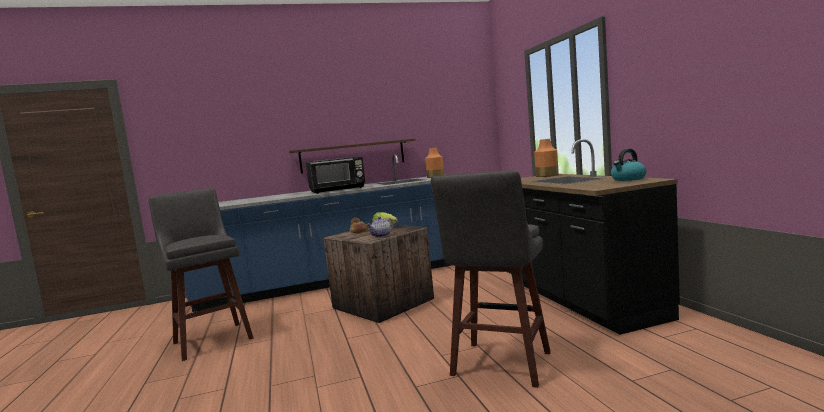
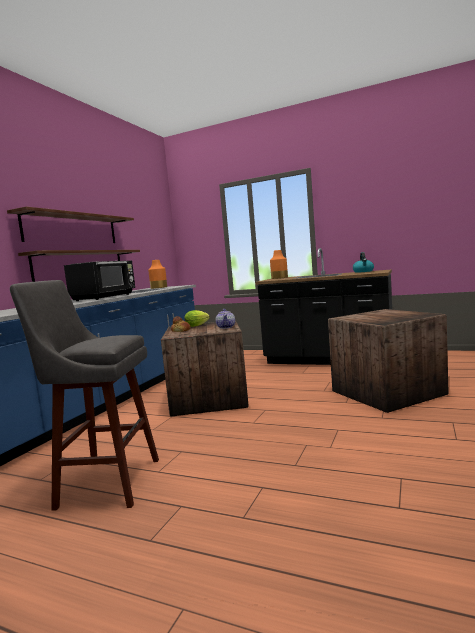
camera: 50 degrees left, 0 degrees up
grey stool [431,170,551,388] -> crate [328,309,449,413]
none -> brown shelf [7,207,134,243]

